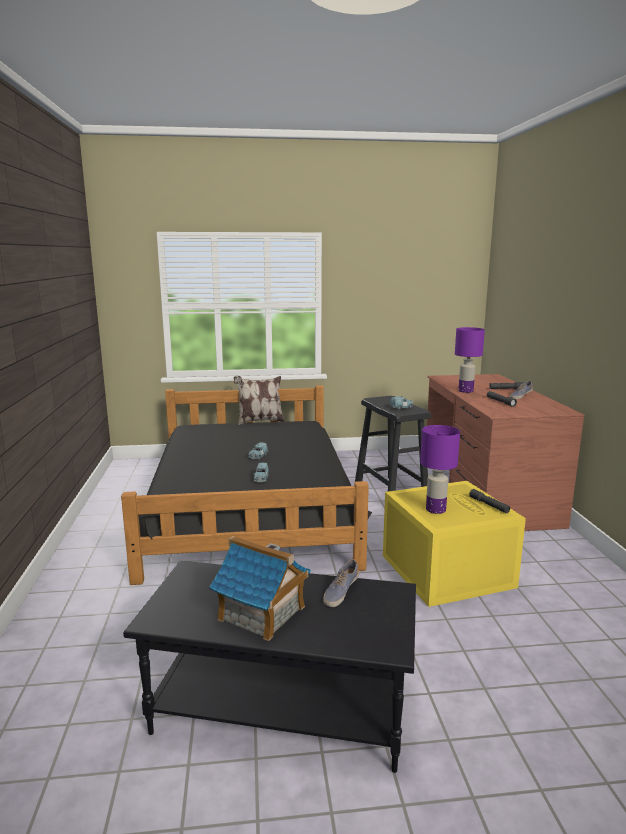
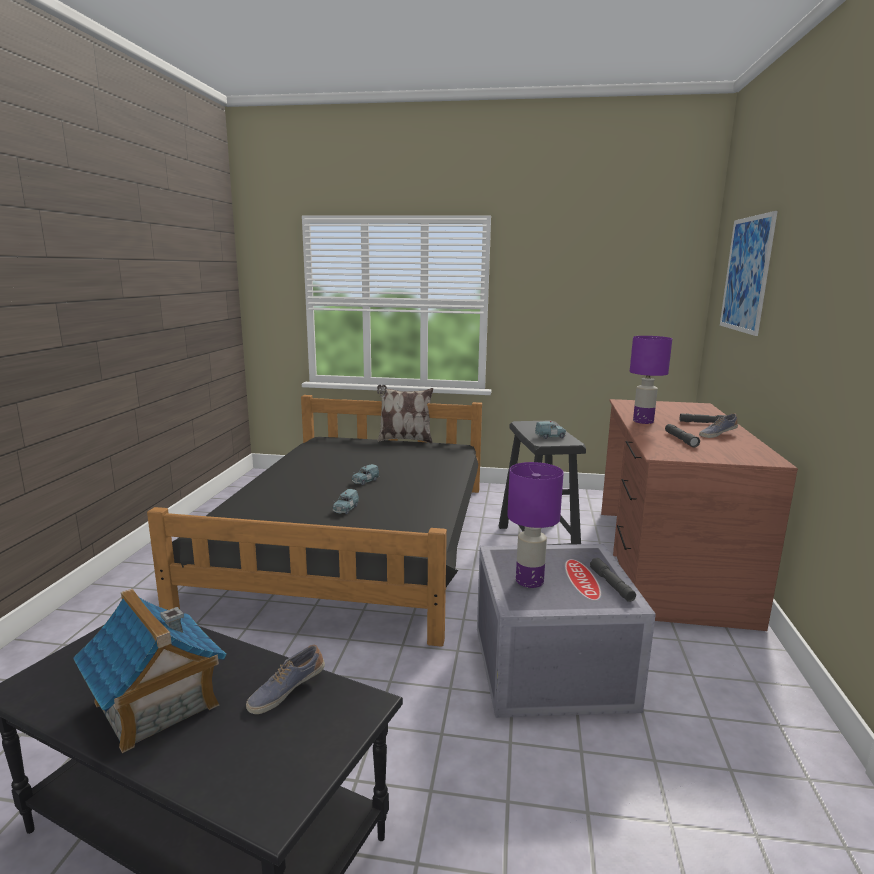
camera: 15 degrees right, 0 degrees up
yellow storage box [383,481,526,607] -> grey storage box [477,544,656,718]
none -> picture [720,211,778,336]

